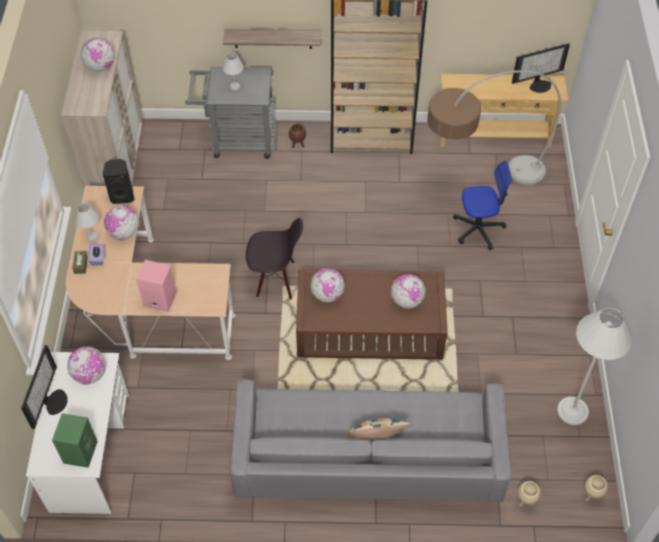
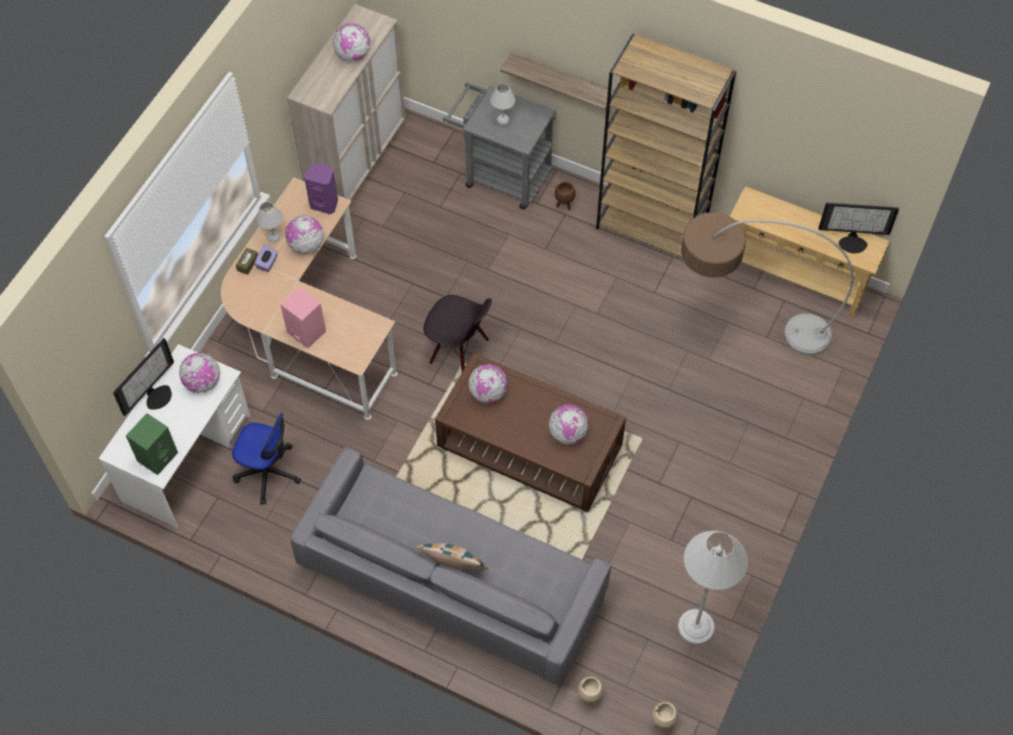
camera: 25 degrees right, 5 degrees up
black speaker [103,159,135,204] -> purple speaker [304,163,338,214]
office chair [453,161,512,250] -> office chair moved to [232,413,301,504]

